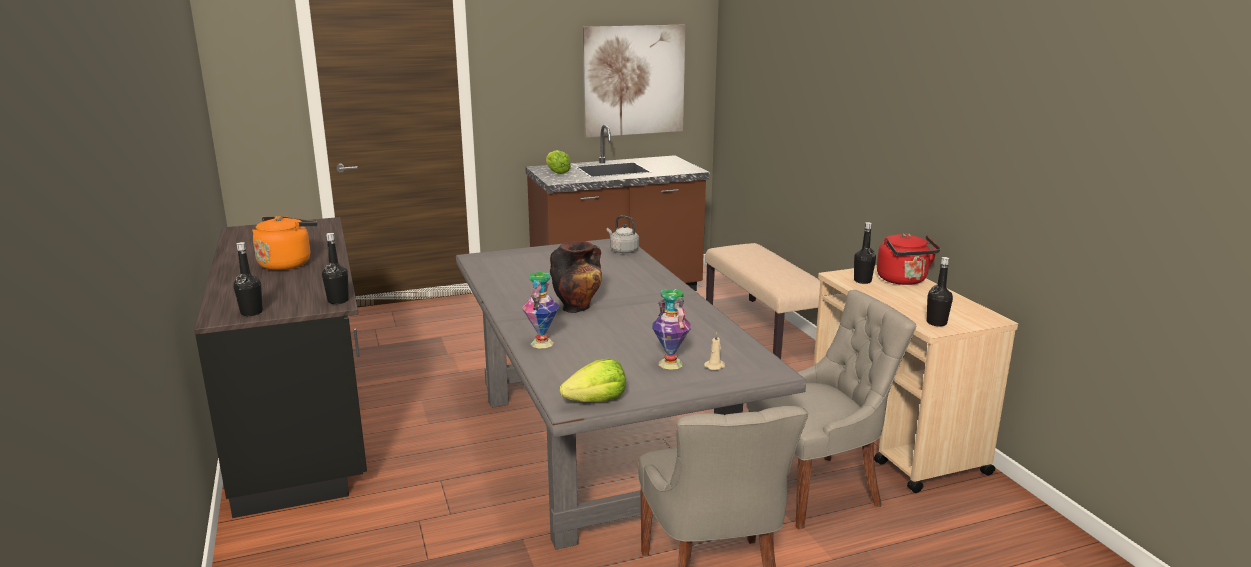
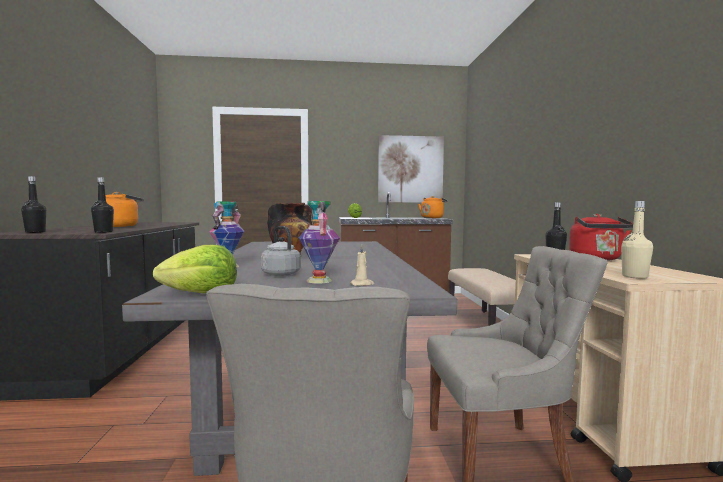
camera: 15 degrees right, 15 degrees down
grey kettle [607,216,639,253] -> grey kettle moved to [261,226,301,276]
black bottle [927,257,953,326] -> beige bottle [621,201,653,279]
none -> orange kettle [418,196,448,218]

